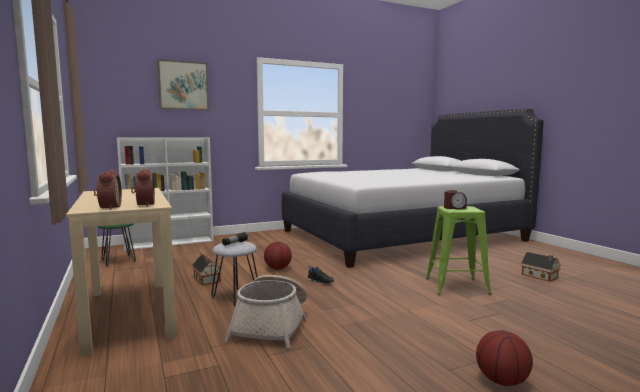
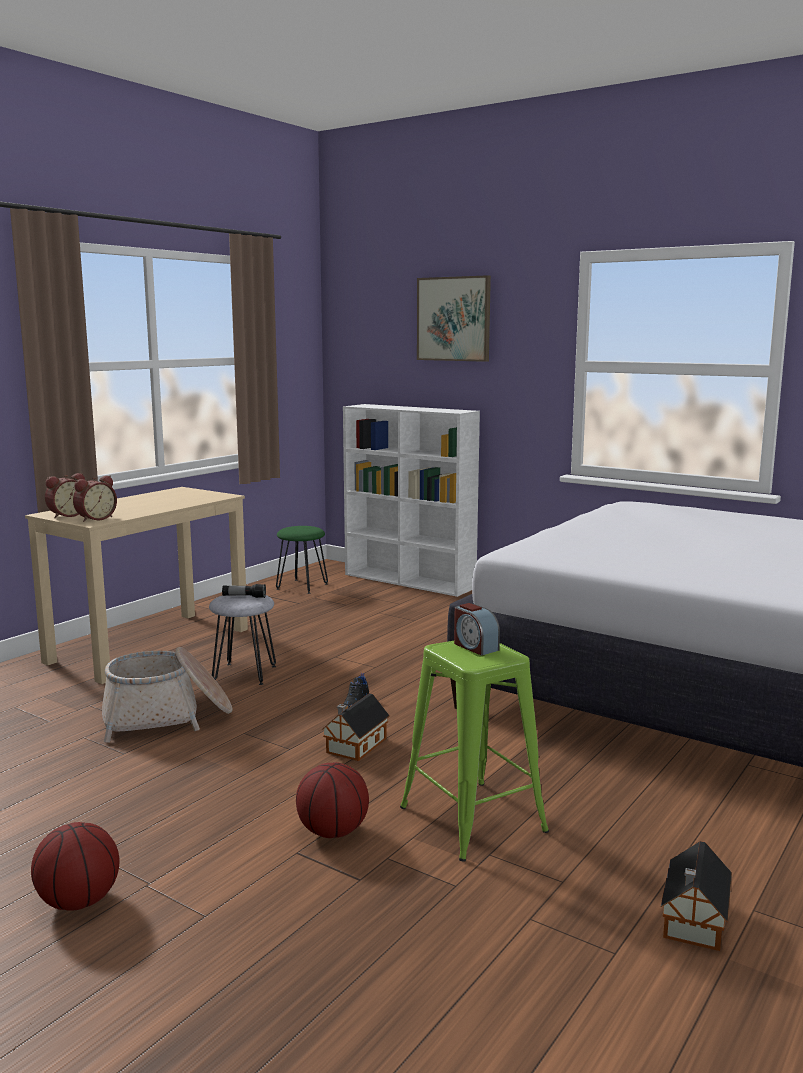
camera: 60 degrees right, 5 degrees up
toy house [192,254,221,285] -> toy house moved to [322,693,390,761]
basketball [264,242,292,270] -> basketball moved to [296,762,369,838]

